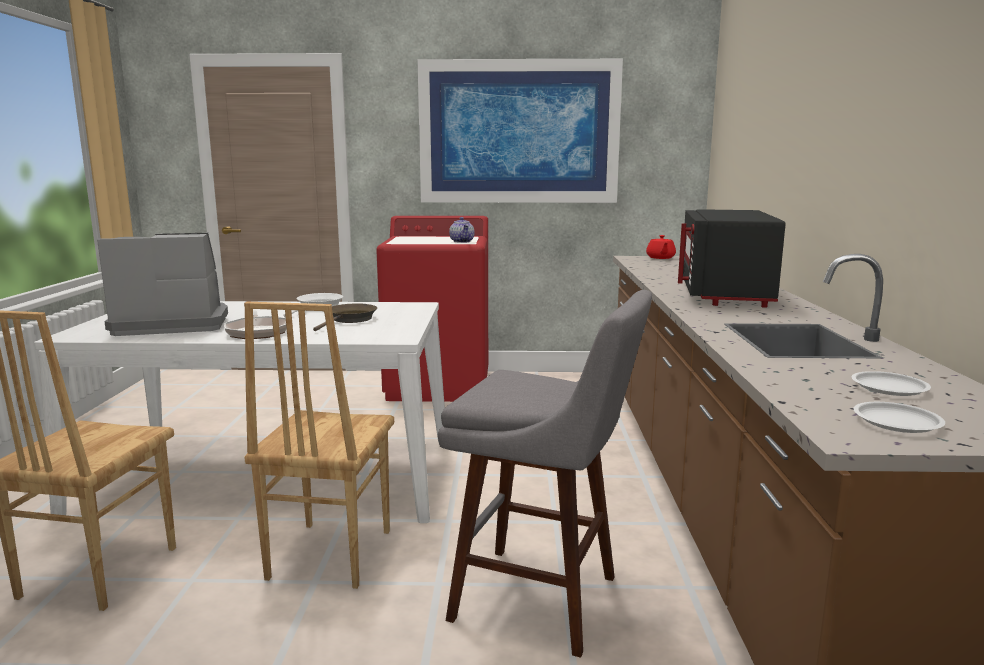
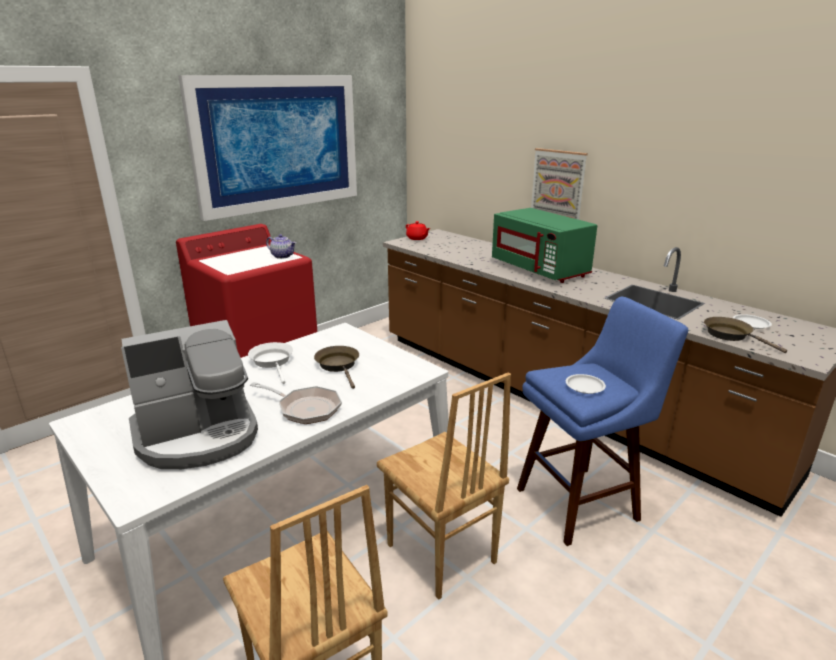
camera: 45 degrees left, 10 degrees up
coffee machine [97,233,228,336] -> coffee machine turned 150 degrees counterclockwise [121,320,258,469]
grey stool [438,290,652,658] -> blue stool [517,297,688,546]
black microwave [678,209,786,308] -> green microwave [492,208,597,283]
white plate [853,402,945,433] -> white plate moved to [566,374,606,394]
none -> picture [531,148,588,220]
none -> brown frying pan [704,317,787,353]

